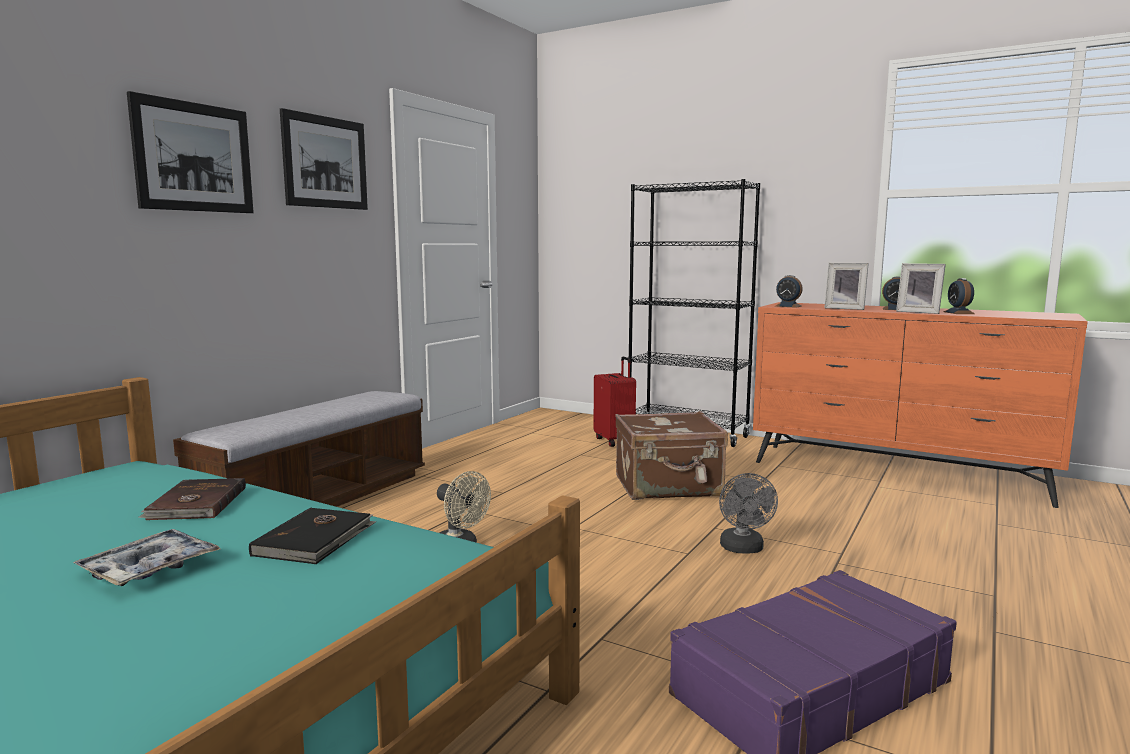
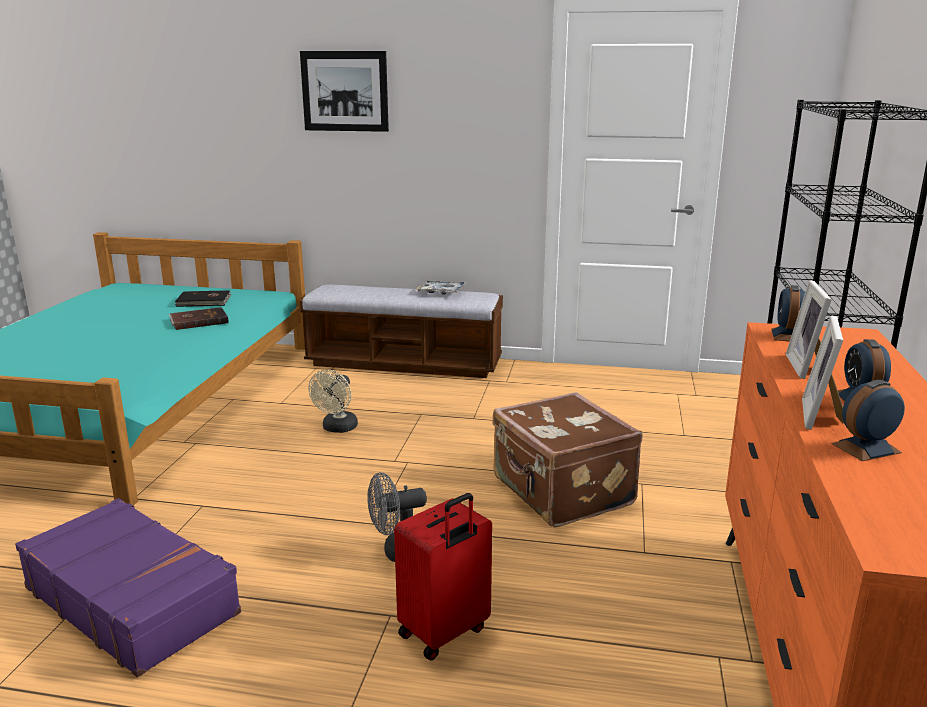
camera: 70 degrees right, 10 degrees up
tray [73,529,221,586] -> tray moved to [415,280,467,295]
black book [249,508,376,564] -> black book moved to [175,290,231,307]
picture [280,108,368,210] -> none
red suitcase [594,357,636,447] -> red suitcase moved to [394,493,492,660]

